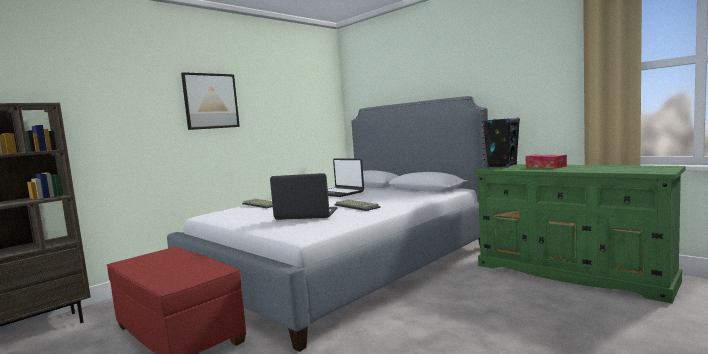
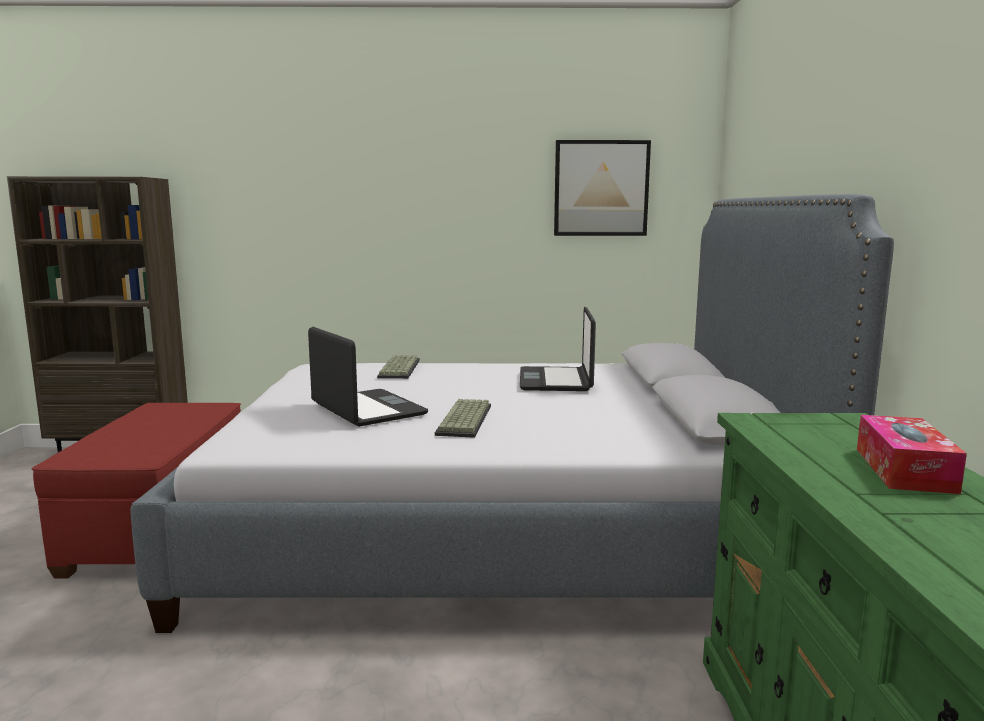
camera: 45 degrees right, 5 degrees up
picture [181,72,240,130] -> picture moved to [554,140,651,236]
black speaker [483,118,520,168] -> none

